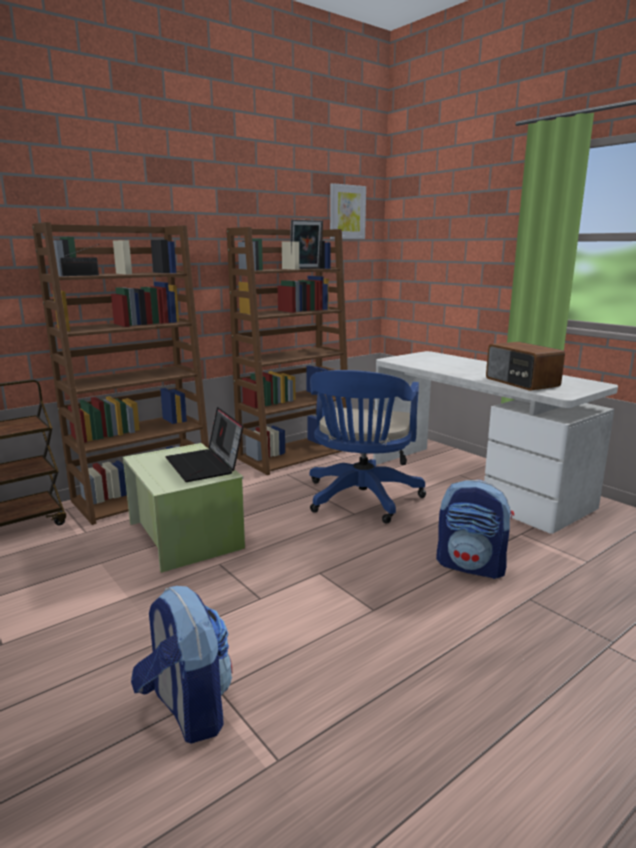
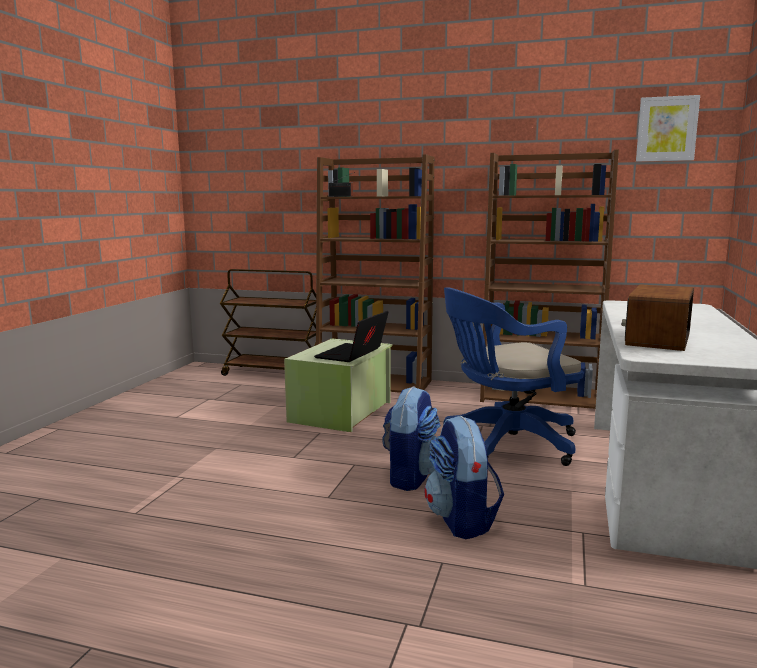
camera: 55 degrees right, 5 degrees down
backpack [131,586,232,744] -> backpack moved to [382,386,440,491]
picture frame [290,220,323,269] -> none

